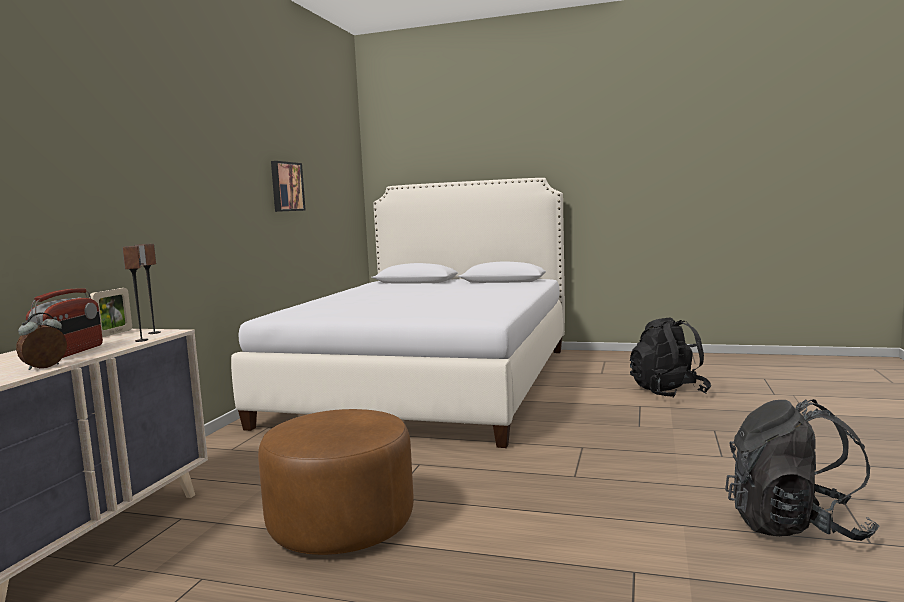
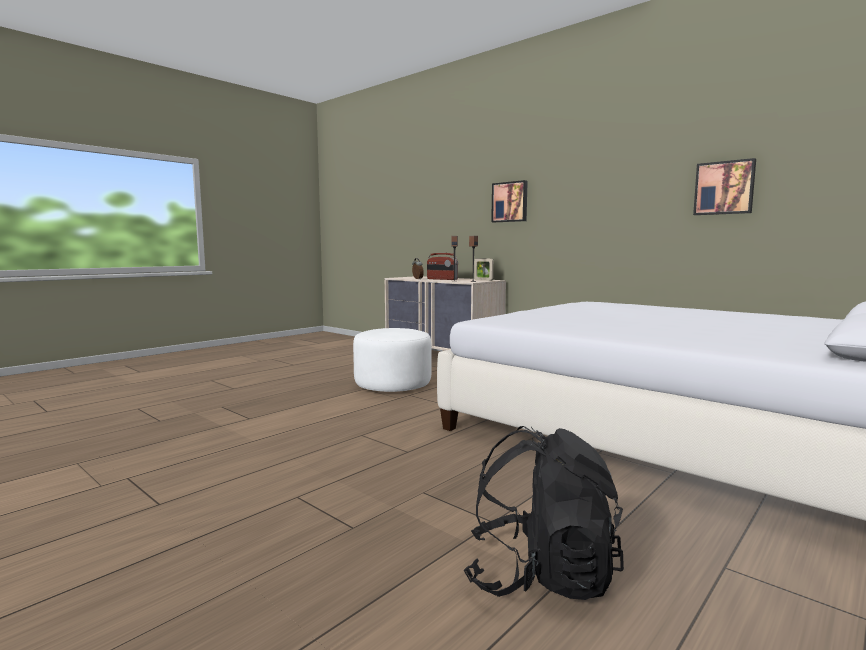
camera: 115 degrees right, 0 degrees up
brown ottoman [258,409,414,555] -> white ottoman [353,328,431,392]
black backpack [725,399,880,541] -> none
none -> picture [491,180,528,222]

